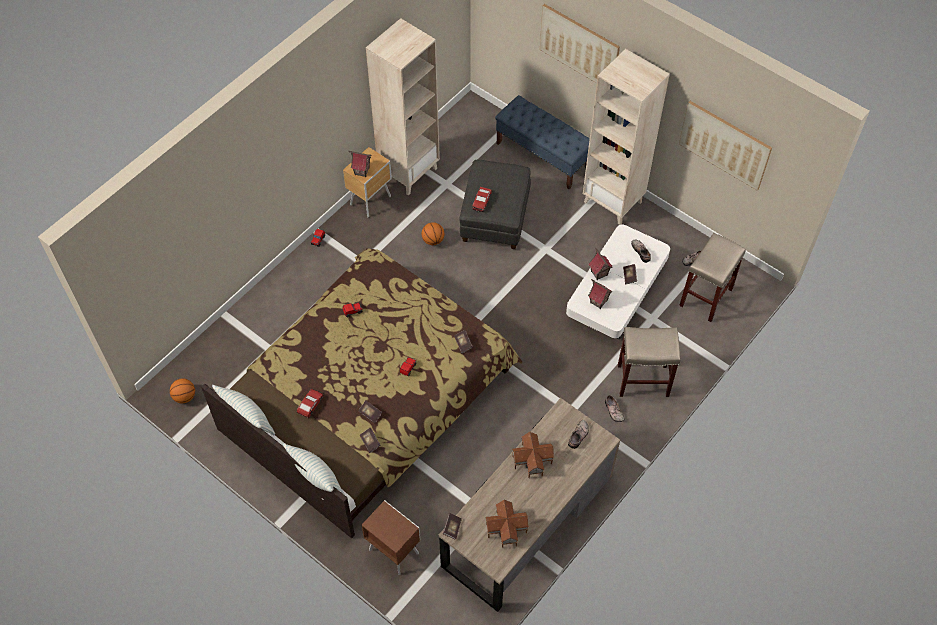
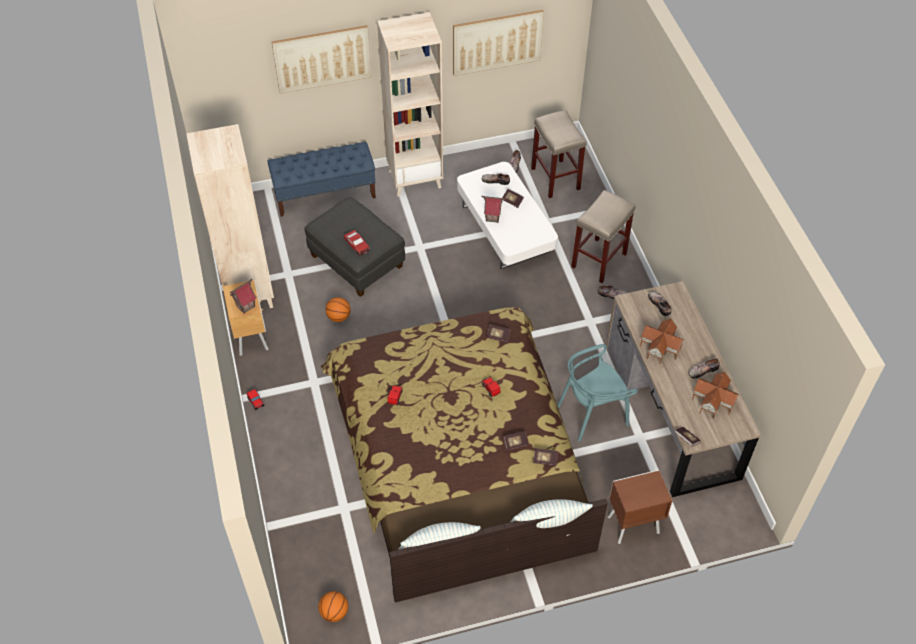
camera: 55 degrees left, 5 degrees down
toy car [297,389,323,418] -> none
toy house [588,279,612,309] -> none
none -> turquoise chair [558,344,638,442]
none -> shoe [688,358,720,379]

